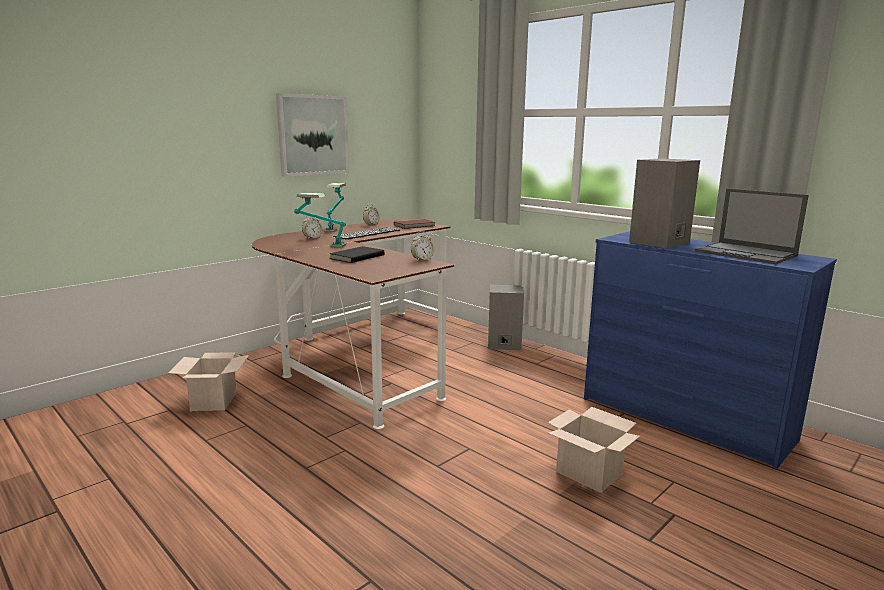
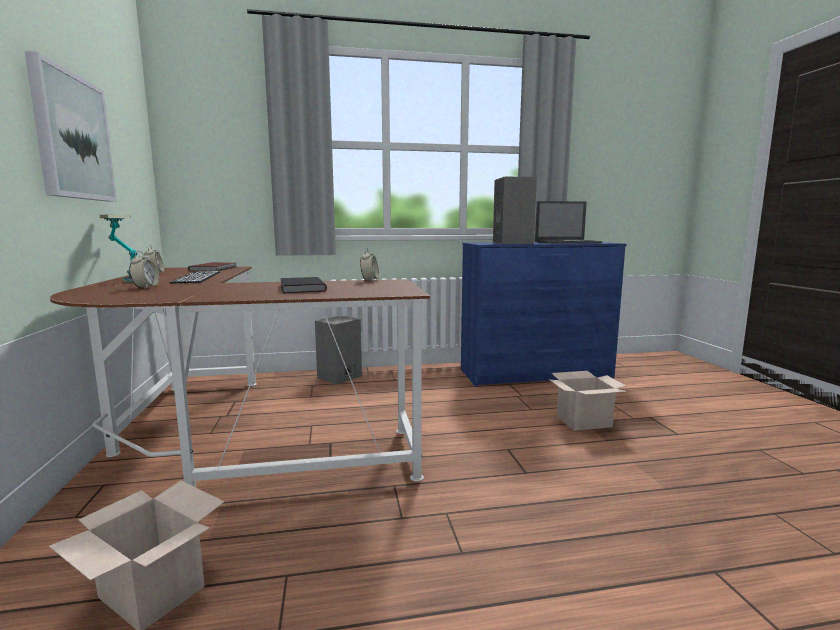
camera: 55 degrees left, 5 degrees down
table lamp [294,193,346,247] -> none

